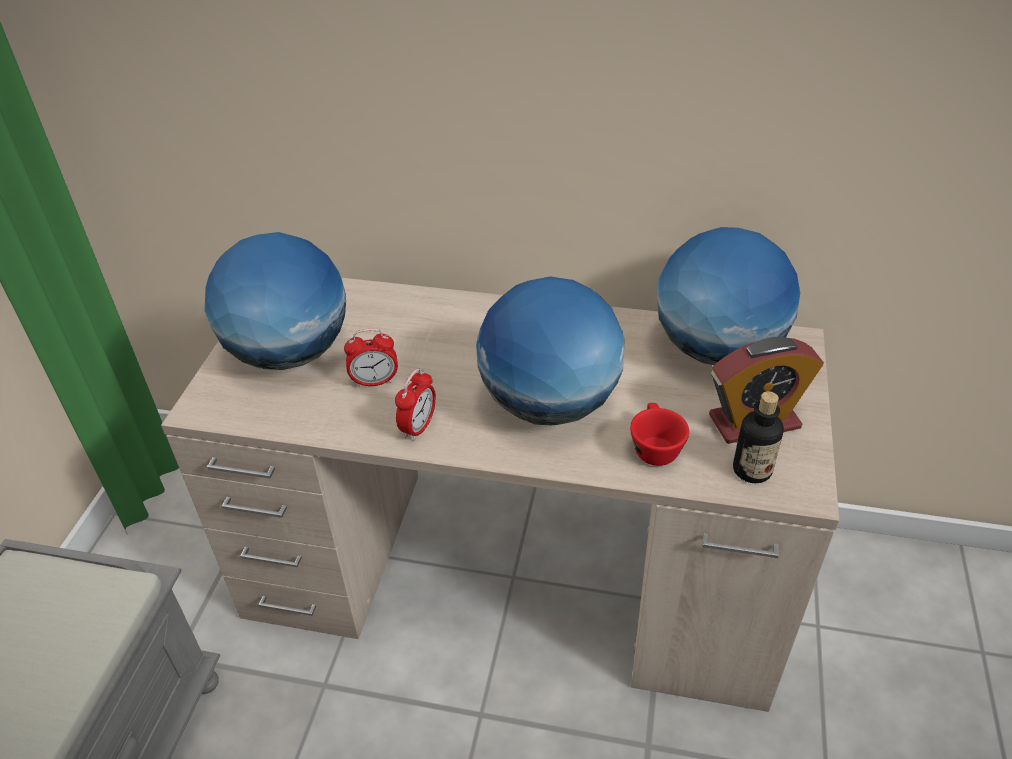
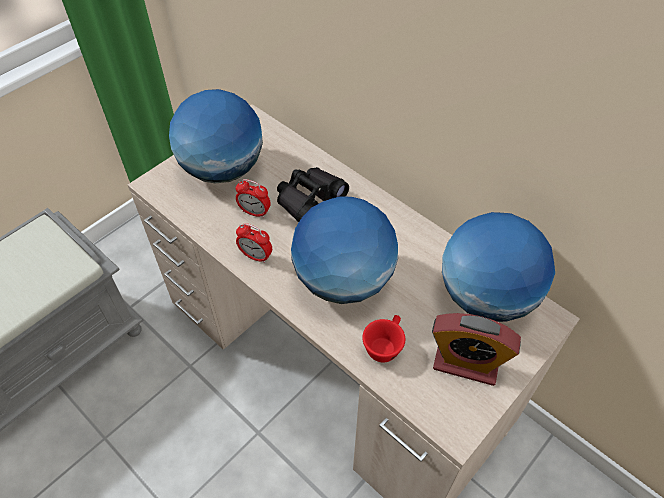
camera: 30 degrees right, 10 degrees up
alarm clock [395,368,436,441] -> alarm clock turned 60 degrees clockwise [236,223,272,263]
bottle [733,391,784,483] -> none
none -> black binoculars [277,167,349,222]

